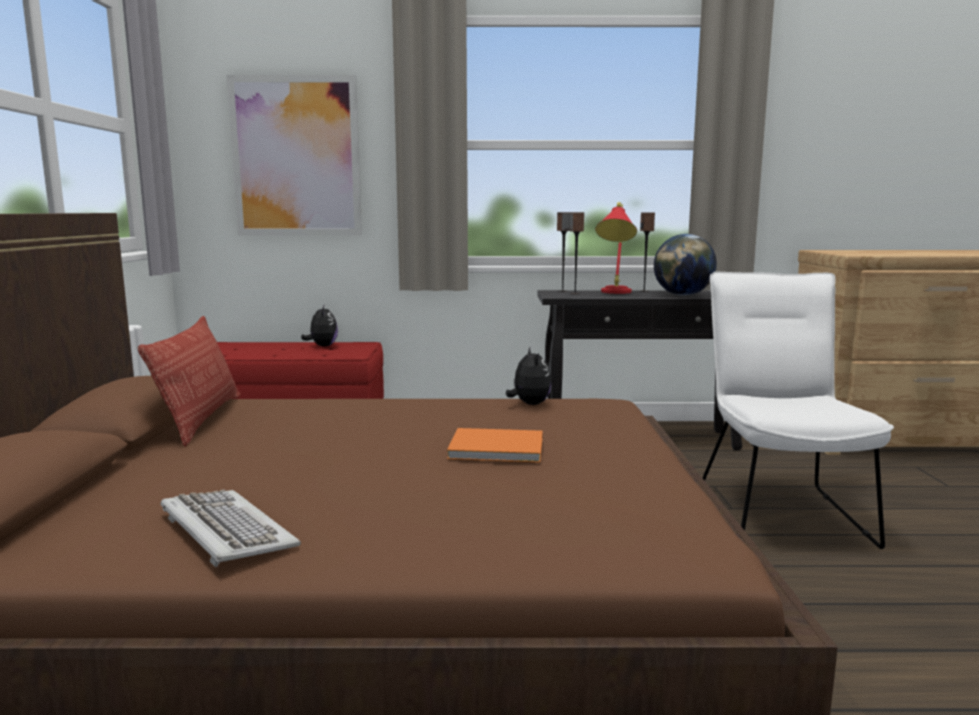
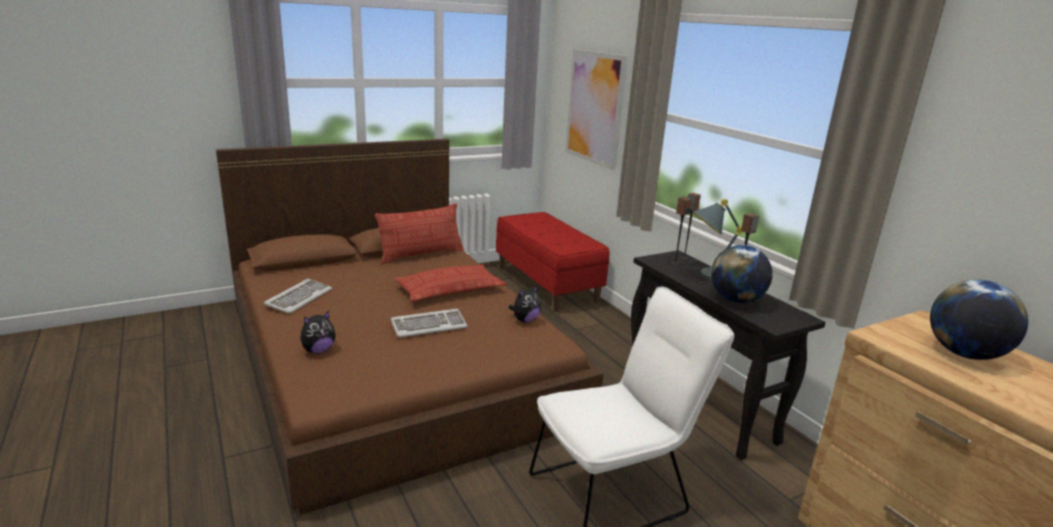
camera: 60 degrees right, 10 degrees up
plush toy [301,305,338,347] -> plush toy moved to [301,311,336,354]
orange book [447,428,543,462] -> keyboard [390,309,468,338]
red table lamp [595,202,637,294] -> grey table lamp [692,199,743,280]
none -> pillow [394,264,507,302]
none -> globe [930,280,1028,360]

